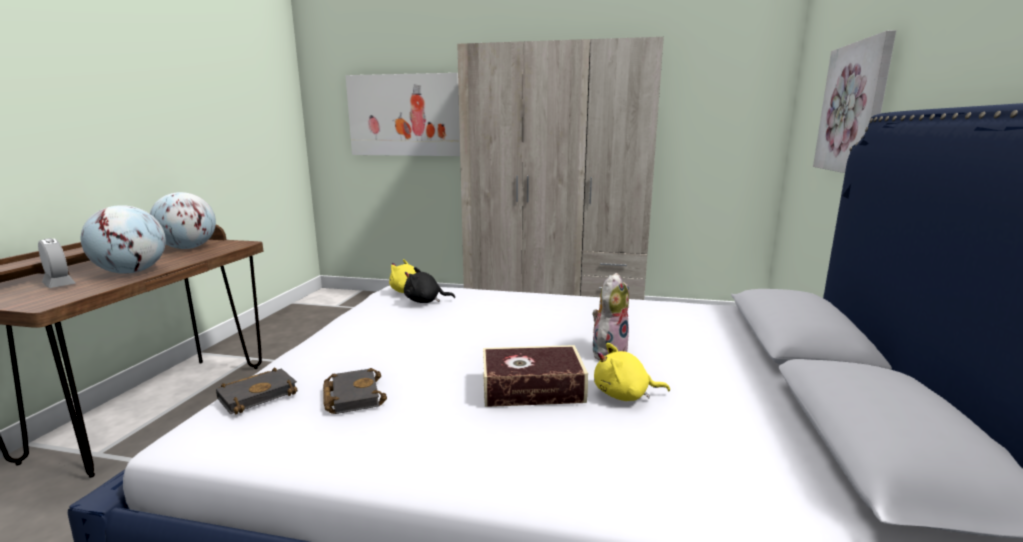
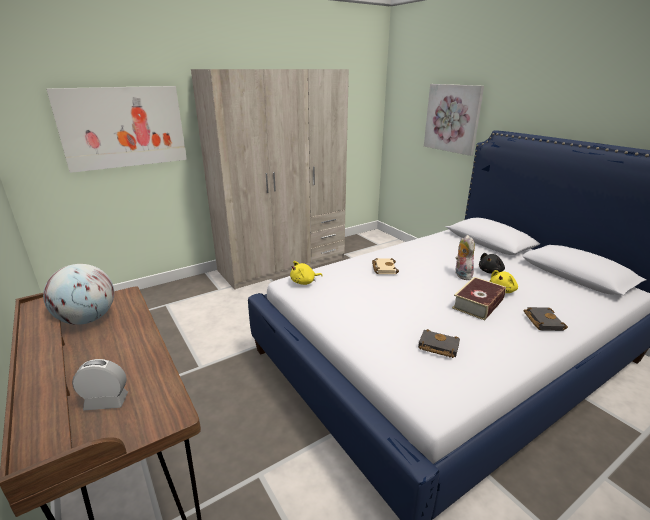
camera: 45 degrees left, 10 degrees up
globe [81,205,166,274] -> none
black book [216,367,298,415] -> black book moved to [523,307,568,331]
black plush toy [404,267,455,303] -> black plush toy moved to [479,253,505,274]
none -> beige book [372,258,399,274]

